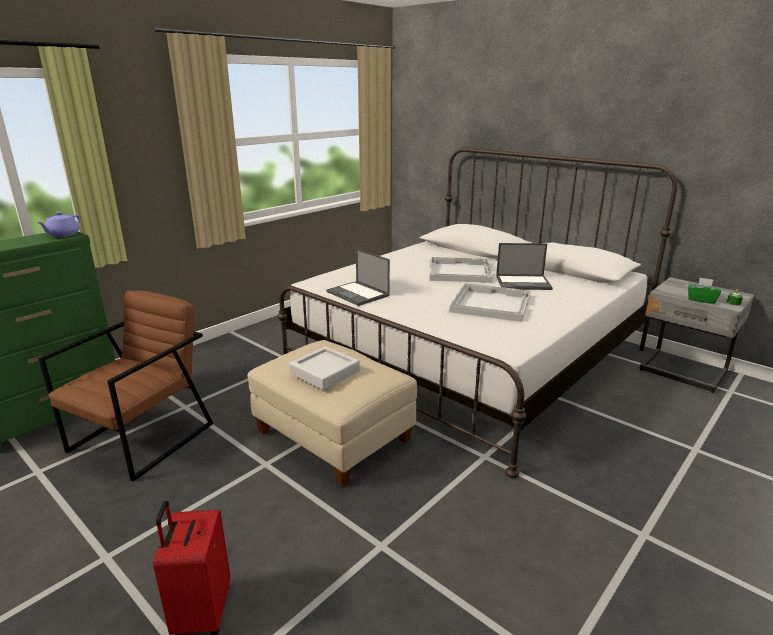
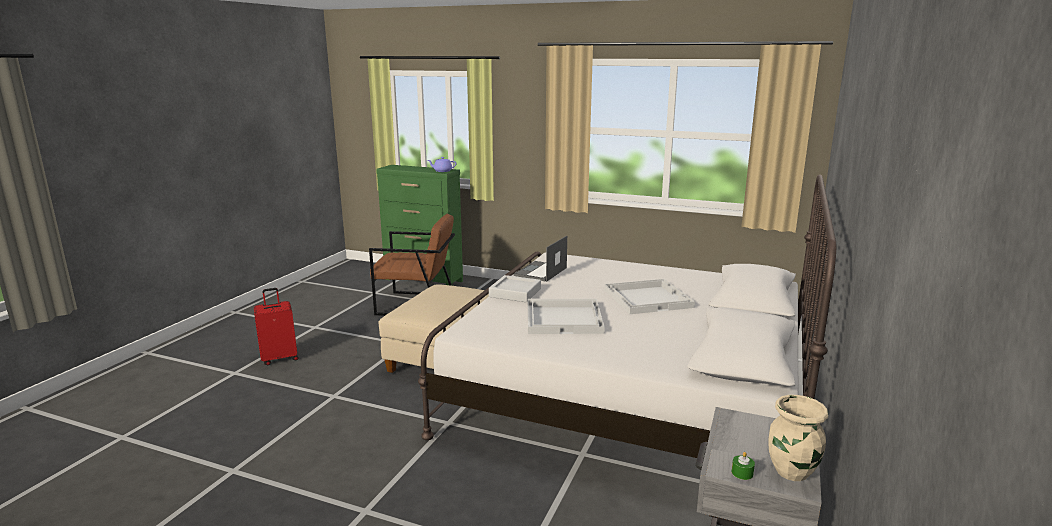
camera: 70 degrees right, 5 degrees down
grey tray [289,346,360,390] -> grey tray moved to [489,275,541,302]
laptop [496,243,552,290] -> none
green tissue box [688,278,721,304] -> none
none -> beige vase [769,395,828,481]

